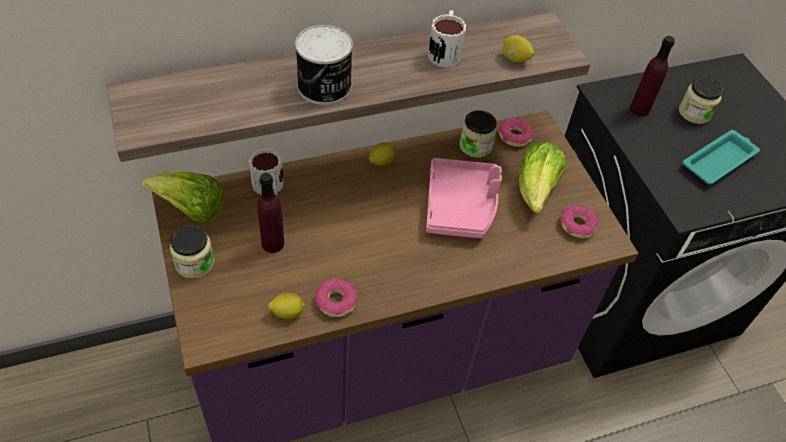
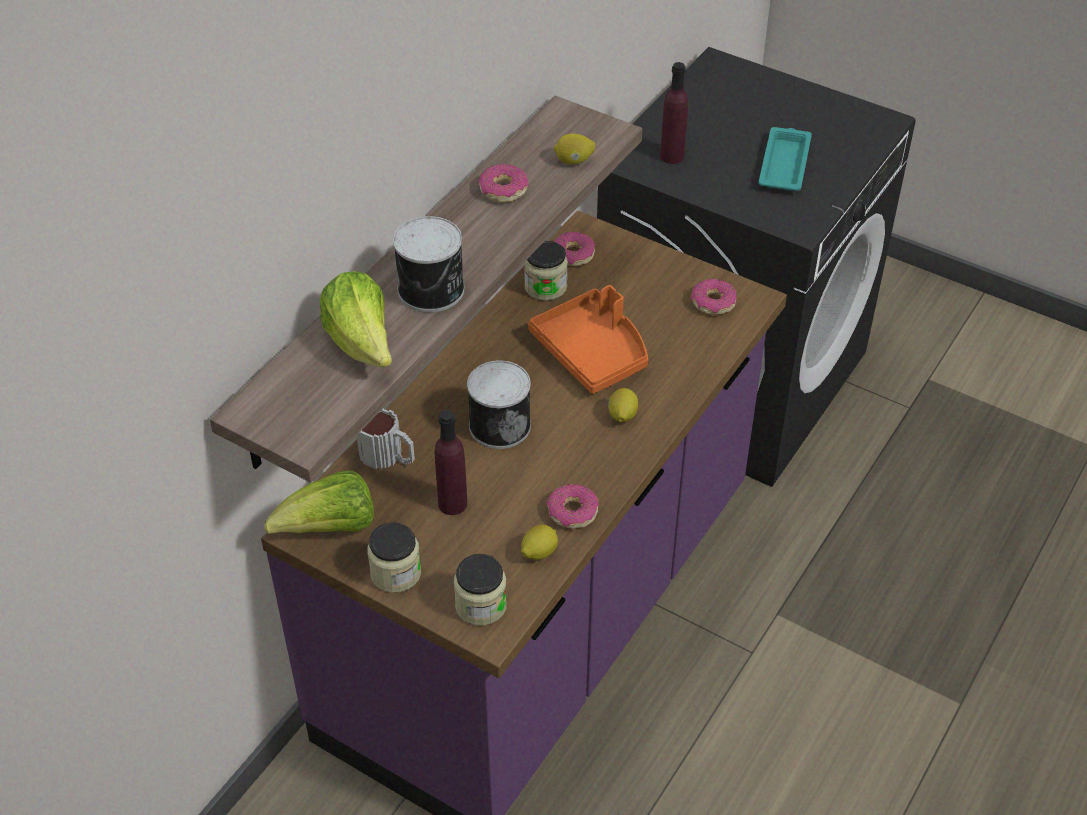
camera: 35 degrees left, 5 degrees down
lemon [369,142,395,166] -> lemon moved to [608,388,638,422]
pink tray [426,158,502,238] -> orange tray [528,285,648,394]
mug [428,10,466,68] -> donut [478,164,529,203]
lettuce [519,143,566,213] -> lettuce moved to [320,271,392,367]
jar [679,77,723,124] -> jar moved to [454,554,507,626]
none -> can [467,360,531,449]

